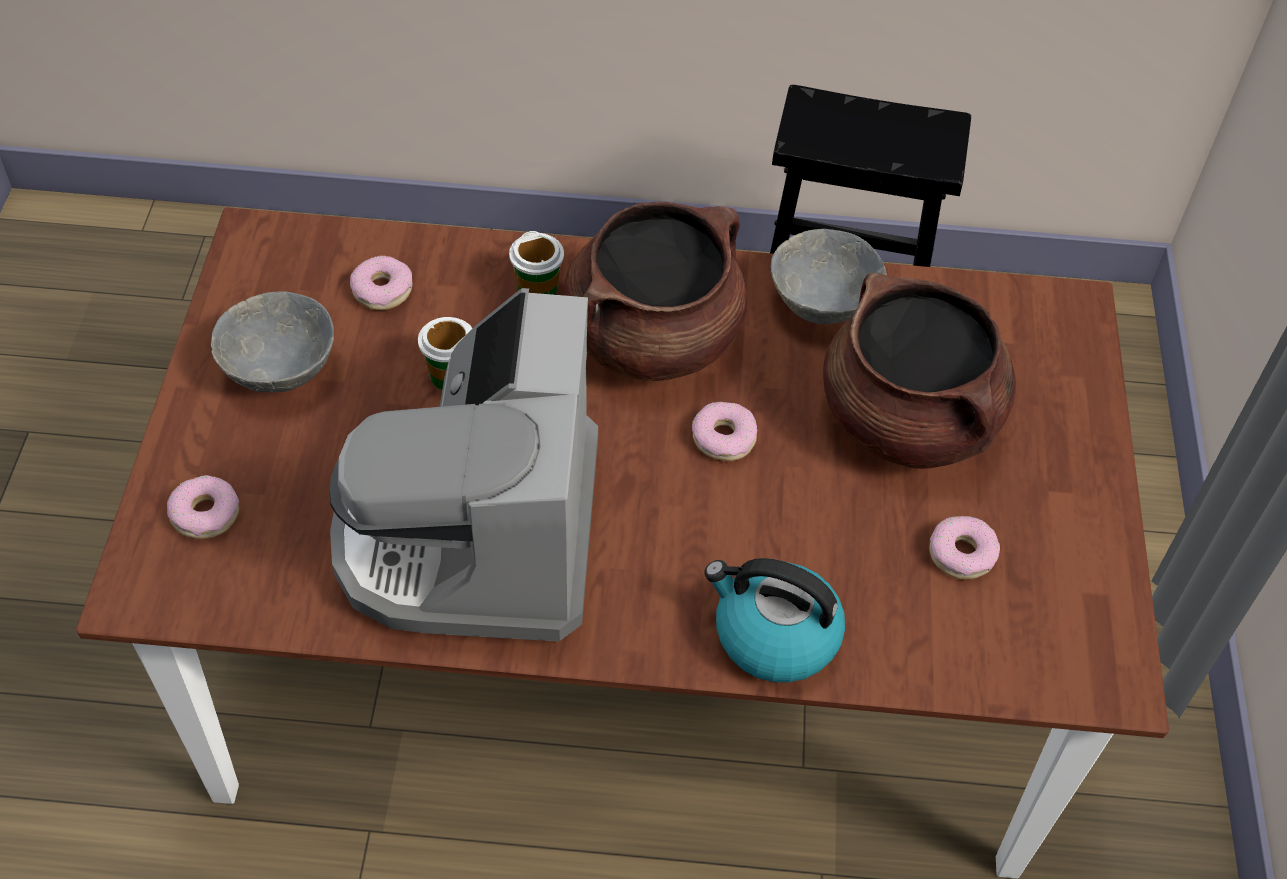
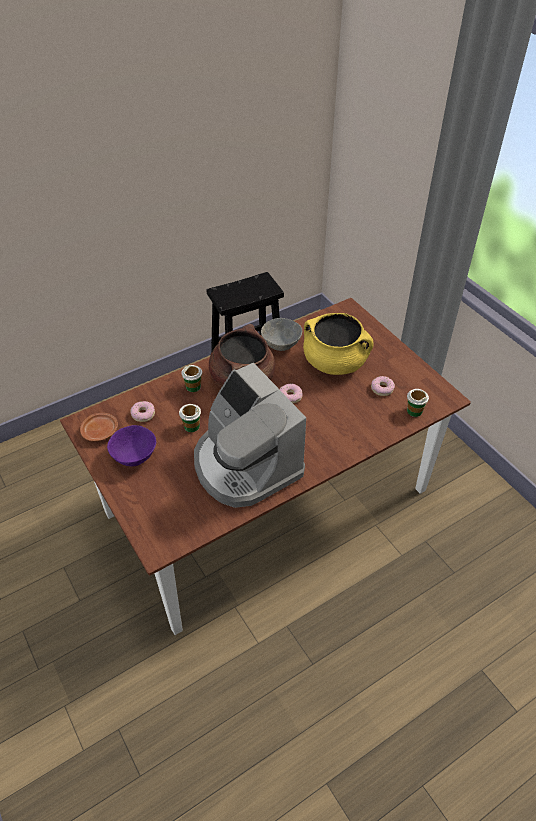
camera: 35 degrees left, 5 degrees down
donut [167,475,239,539] -> none
grey bowl [211,291,334,392] -> purple bowl [107,425,157,466]
kettle [704,558,845,683] -> none
brown cooking pot [823,273,1016,469] -> yellow cooking pot [303,313,374,375]
none -> brown plate [80,413,118,442]
none -> cup [407,389,429,417]

